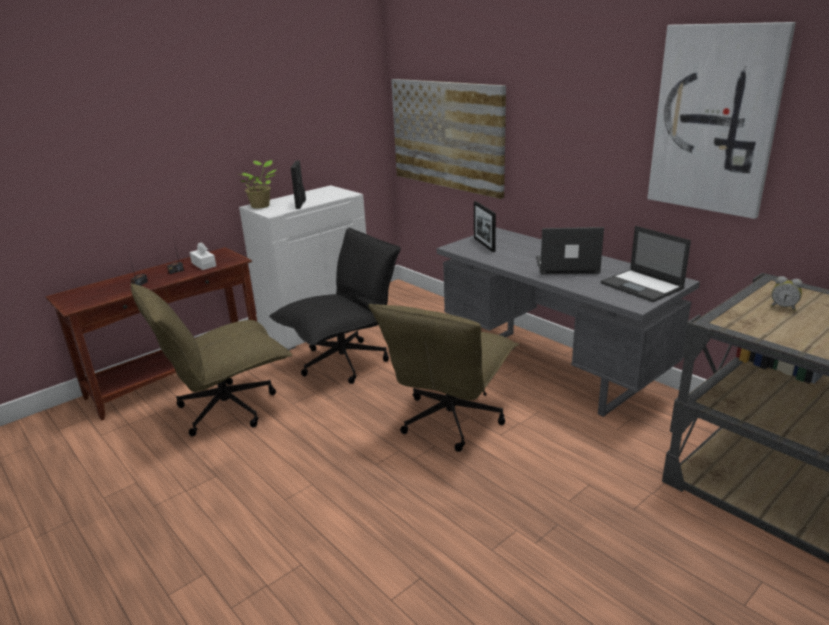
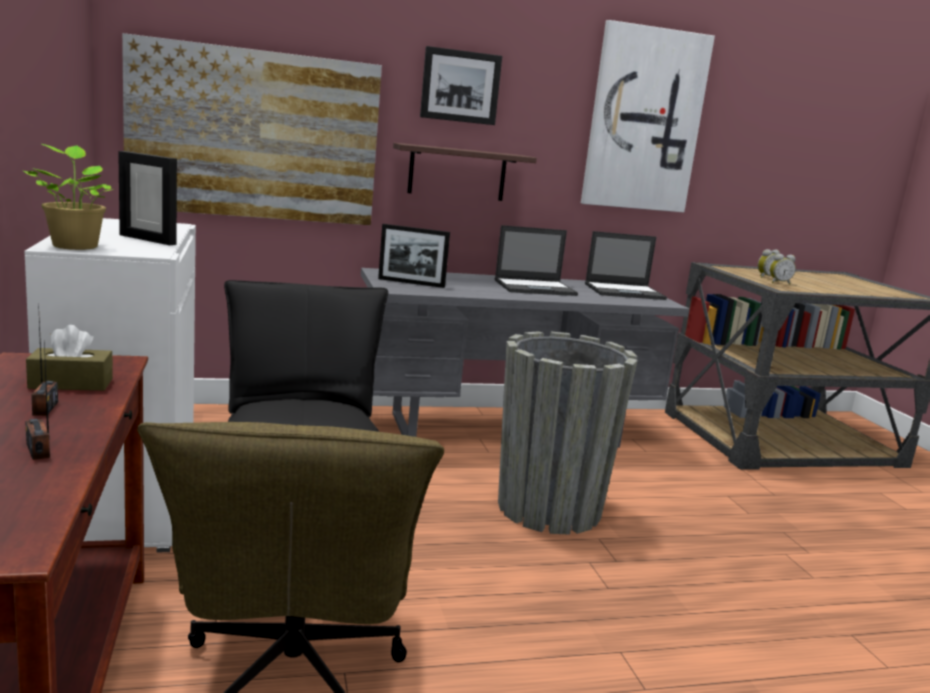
camera: 65 degrees left, 10 degrees down
white tissue box [189,242,216,270] -> brown tissue box [26,325,113,391]
beige office chair [368,304,519,452] -> grey planter [498,331,638,535]
laptop [536,227,604,275] -> laptop turned 135 degrees counterclockwise [495,225,578,296]
none -> shelf [393,143,537,201]
none -> picture [420,46,502,125]
none -> alarm clock [770,254,796,285]

